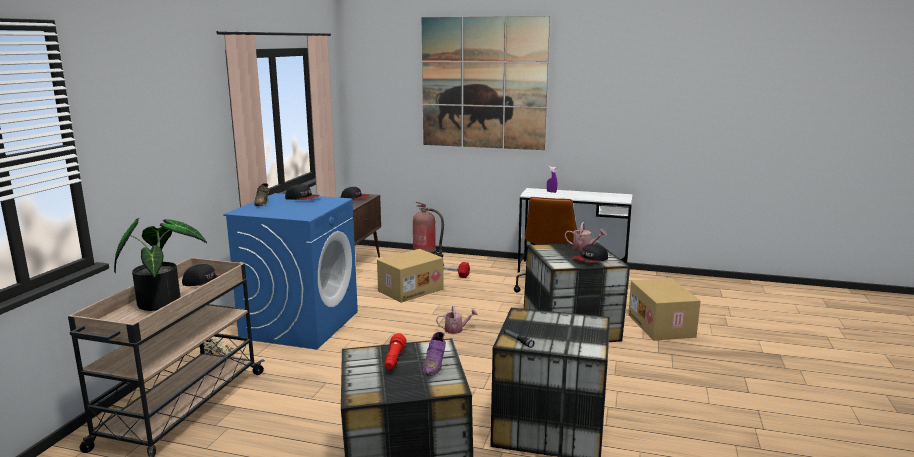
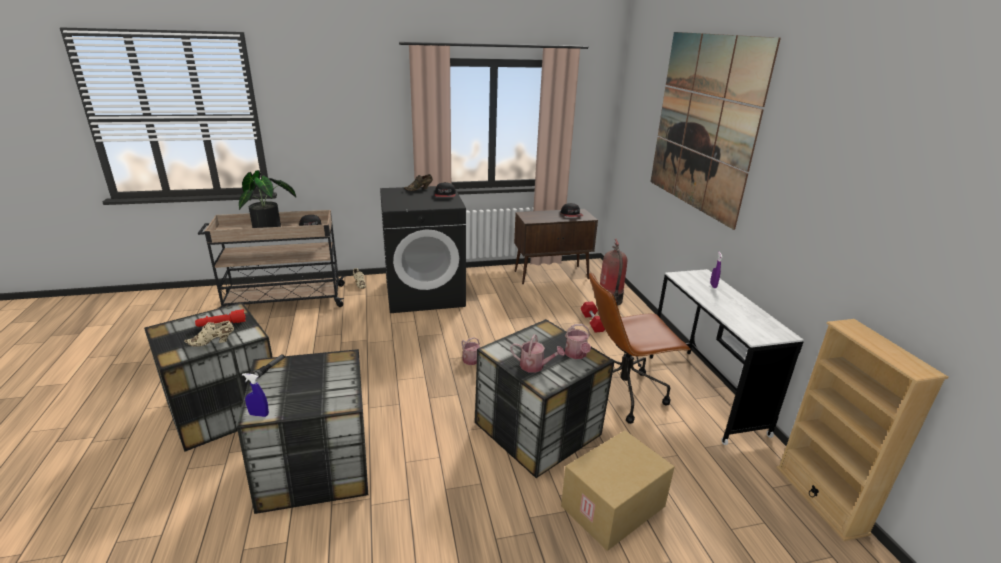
camera: 60 degrees right, 10 degrees up
blue washing machine [223,193,358,349] -> black washing machine [380,186,466,313]
cardboard box [377,249,444,303] -> none
purple shoe [423,332,446,376] -> beige shoe [184,321,234,347]
cap [573,244,608,263] -> watering can [510,334,565,373]
none -> blue spray bottle [242,373,269,417]
none -> beige bookcase [776,319,948,541]

